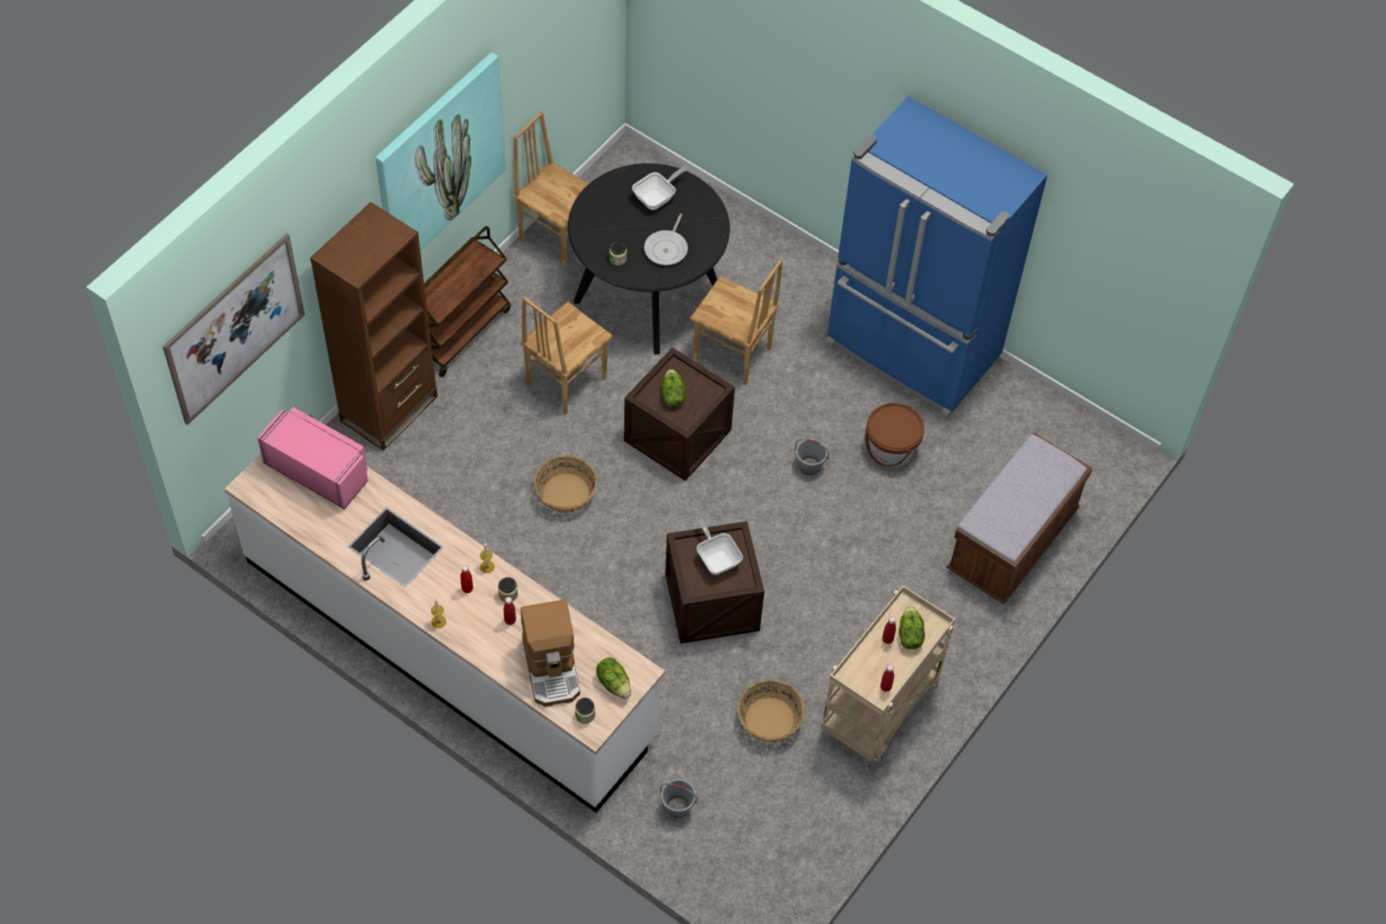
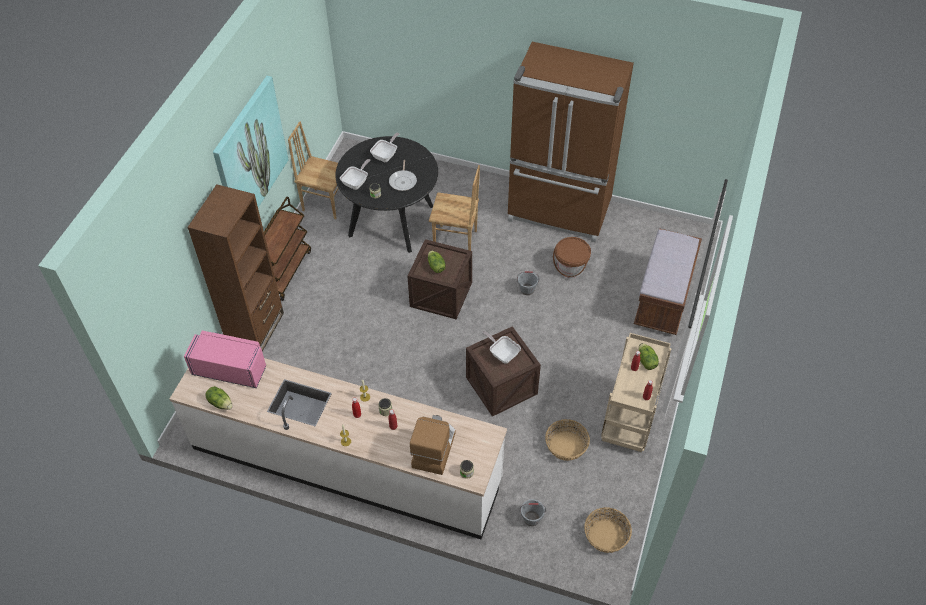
camera: 15 degrees left, 5 degrees down
picture [163,234,305,425] -> none
brown chair [520,296,613,415] -> none
coffee machine [521,599,580,707] -> coffee machine turned 135 degrees counterclockwise [410,415,456,475]
basket [534,455,597,513] -> basket moved to [584,507,632,553]
lettuce [596,657,631,699] -> lettuce moved to [205,386,233,410]
blue fridge [826,96,1047,420] -> brown fridge [508,42,634,242]
none -> frying pan [340,159,370,190]

